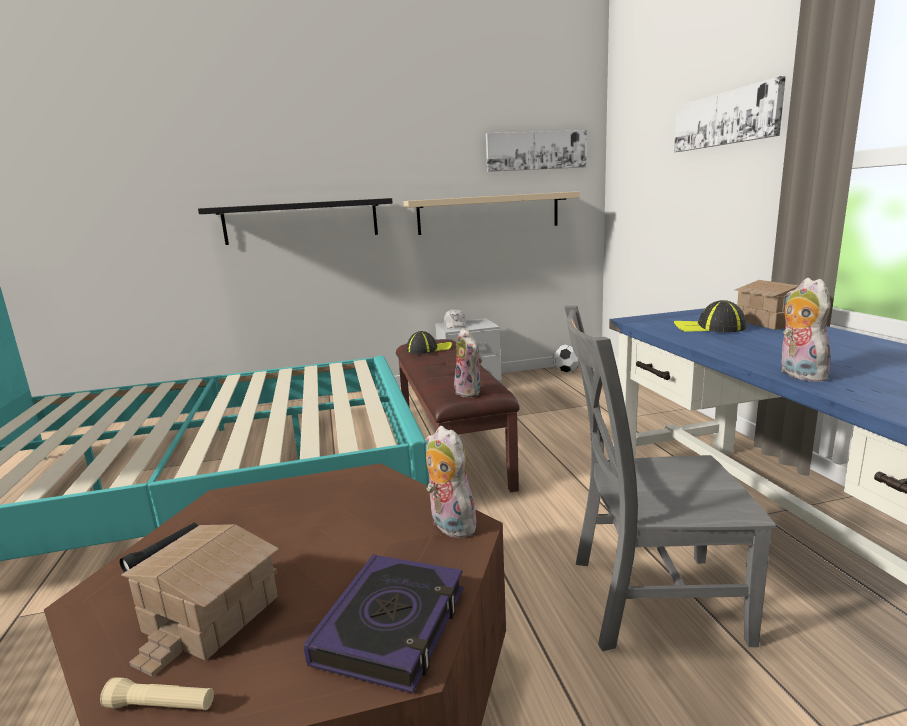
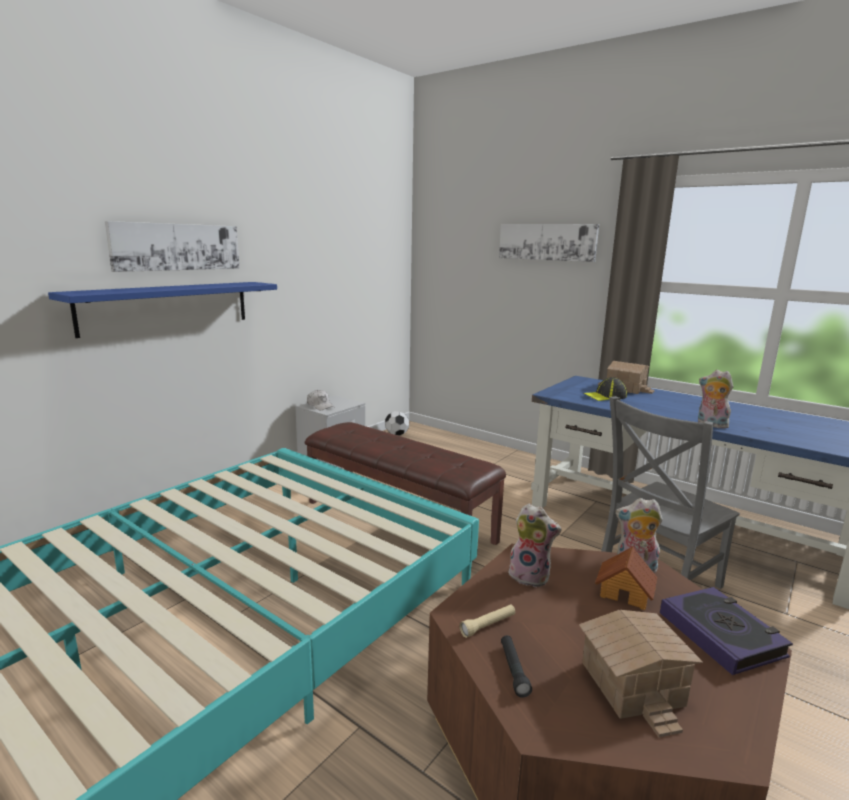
camera: 40 degrees left, 0 degrees up
beige flashlight [100,678,214,710] -> beige flashlight moved to [459,604,515,638]
black shelf [198,198,393,245] -> blue shelf [48,282,277,338]
beige shelf [404,191,580,235] -> none
cap [407,331,452,354] -> none
plush toy [454,328,482,397] -> plush toy moved to [507,504,561,588]
picture [486,130,587,172] -> picture moved to [105,221,239,272]
none -> toy house [595,547,657,610]

